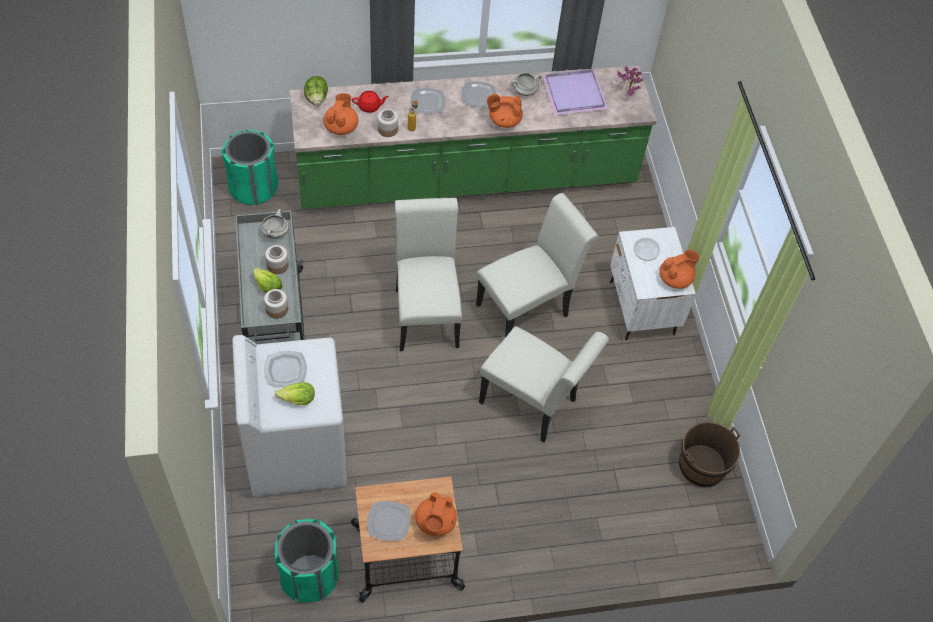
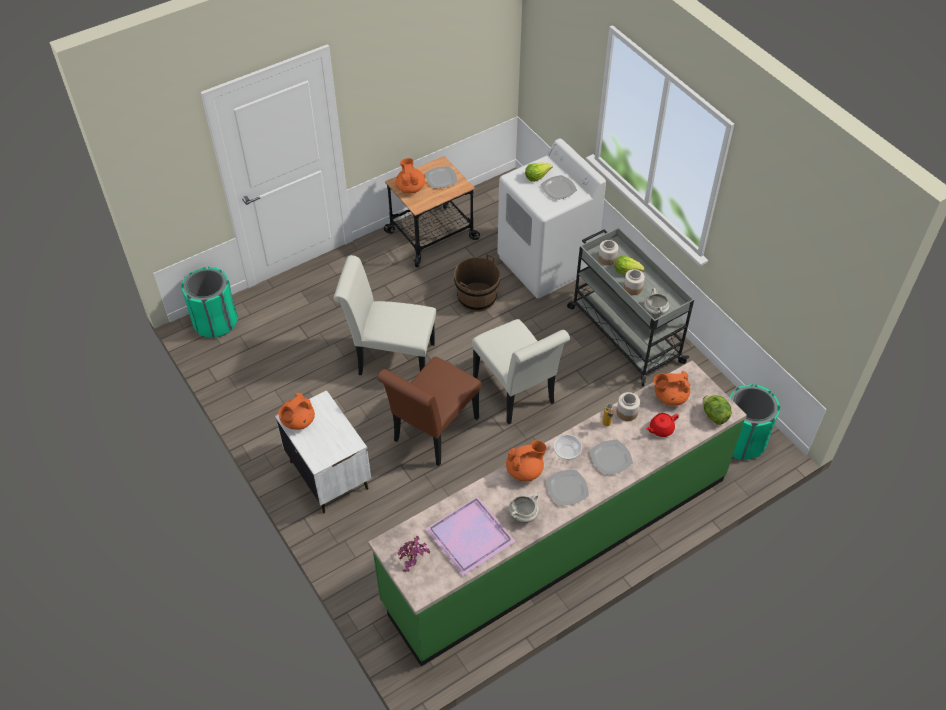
camera: 160 degrees right, 5 degrees down
green trash can [275,519,339,602] -> green trash can moved to [181,267,238,338]
orange teapot [323,93,358,135] -> orange teapot turned 90 degrees clockwise [654,371,691,406]
white chair [476,193,598,337] -> brown chair [377,357,481,466]
bowl [634,238,661,261] -> bowl moved to [554,435,582,460]
brown bucket [679,422,740,487] -> brown bucket moved to [454,254,501,312]

